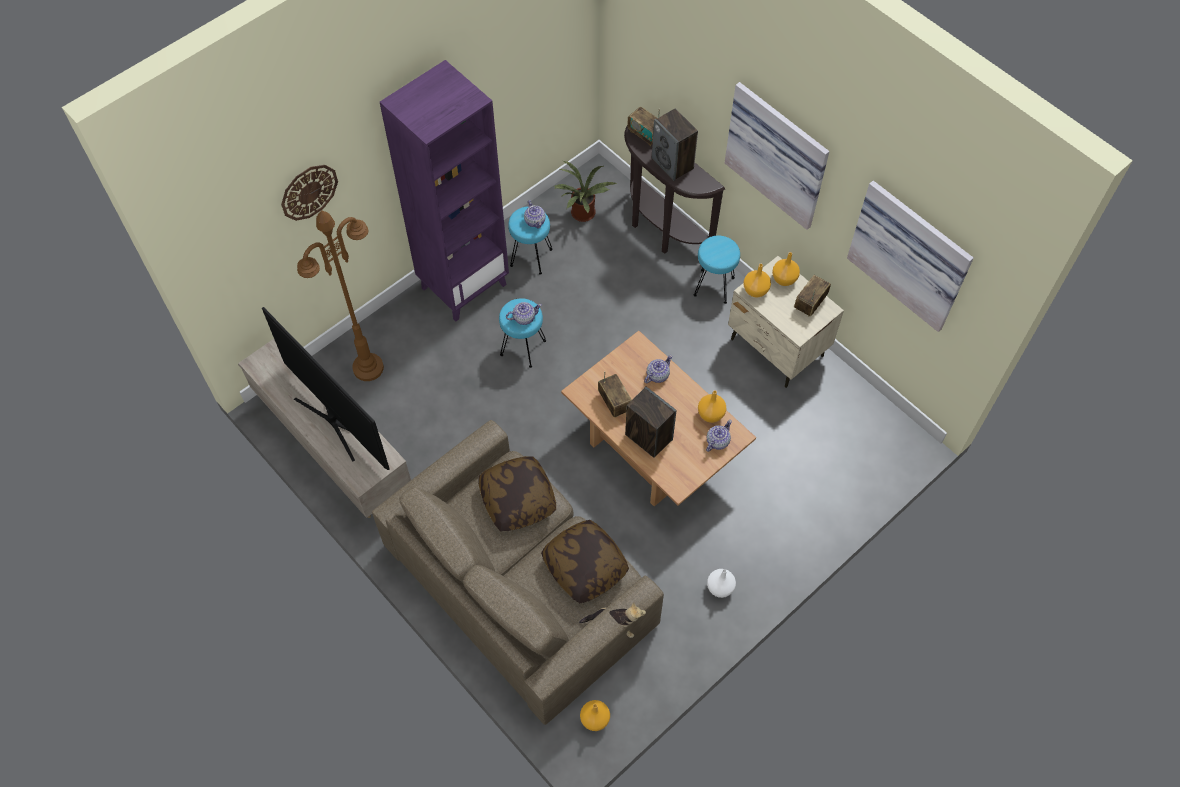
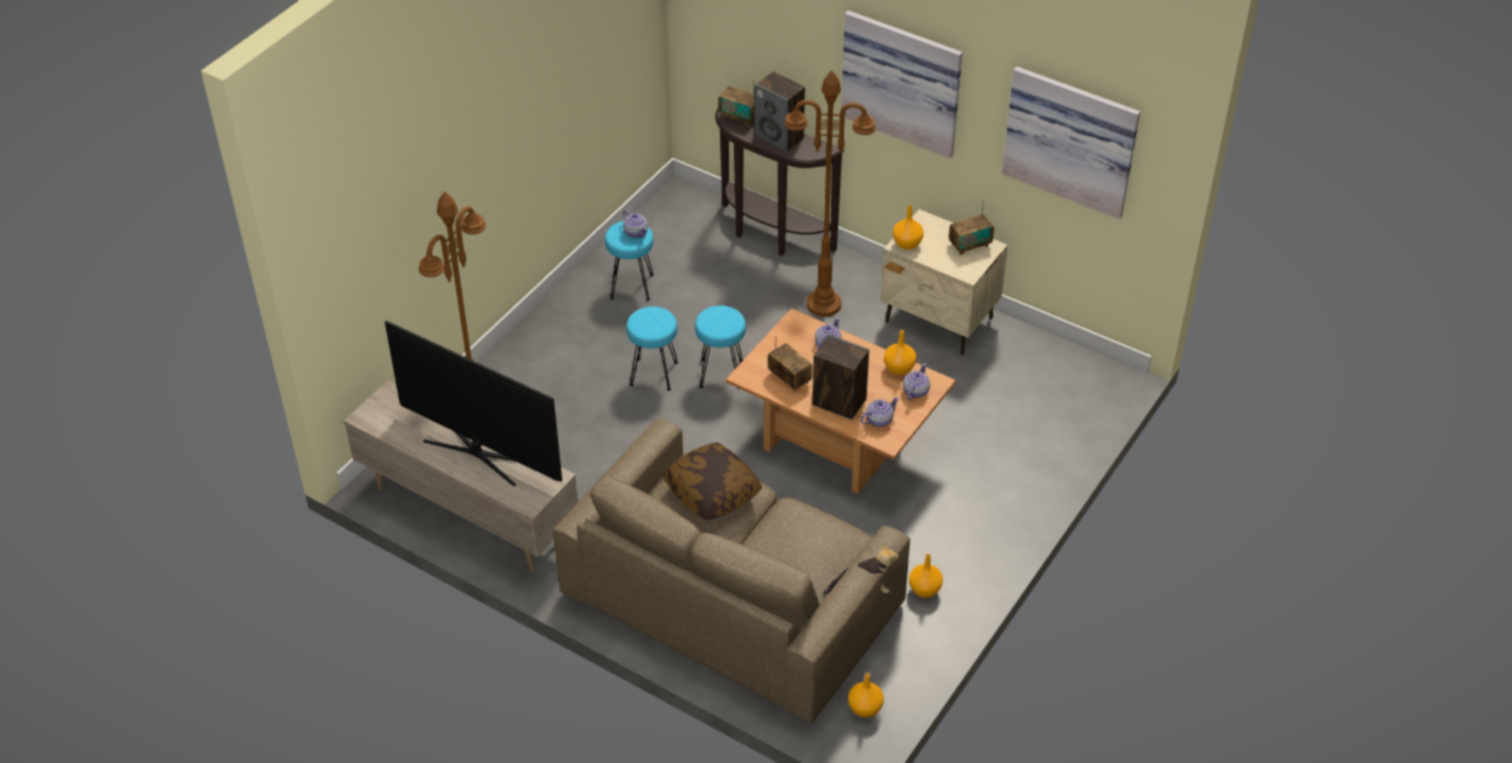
camera: 15 degrees left, 15 degrees down
wall clock [281,165,338,221] -> none
purple bookcase [380,60,509,322] -> none
teapot [506,302,542,325] -> teapot moved to [861,397,899,427]
pillow [541,520,629,603] -> none
potted plant [554,161,617,222] -> none
turquoise stool [694,236,740,304] -> turquoise stool moved to [695,306,746,389]
white vase [707,569,736,598] -> none
orange vase [772,252,800,286] -> orange vase moved to [909,553,943,598]
radio [794,275,831,317] -> radio turned 135 degrees counterclockwise [949,200,994,255]
none -> brown floor lamp [785,70,876,317]

